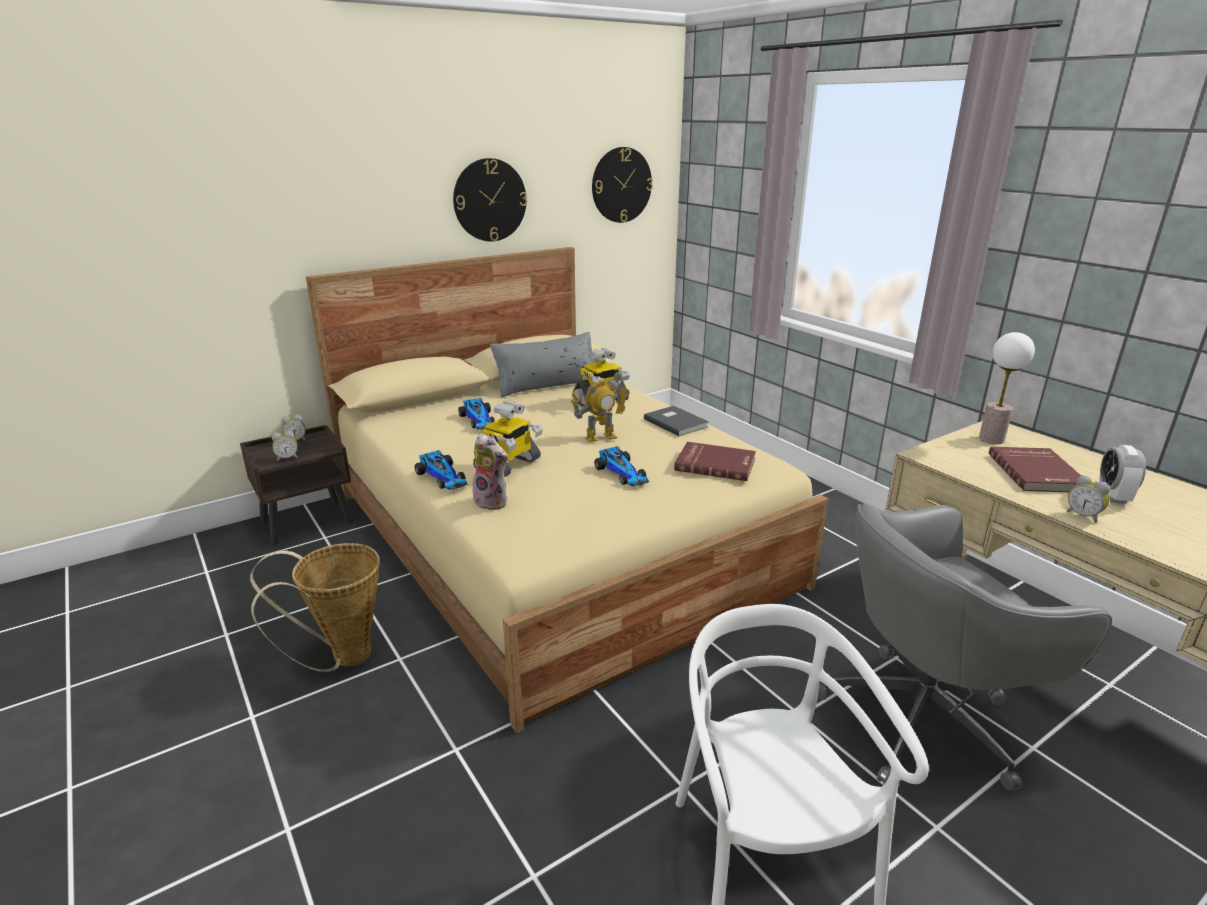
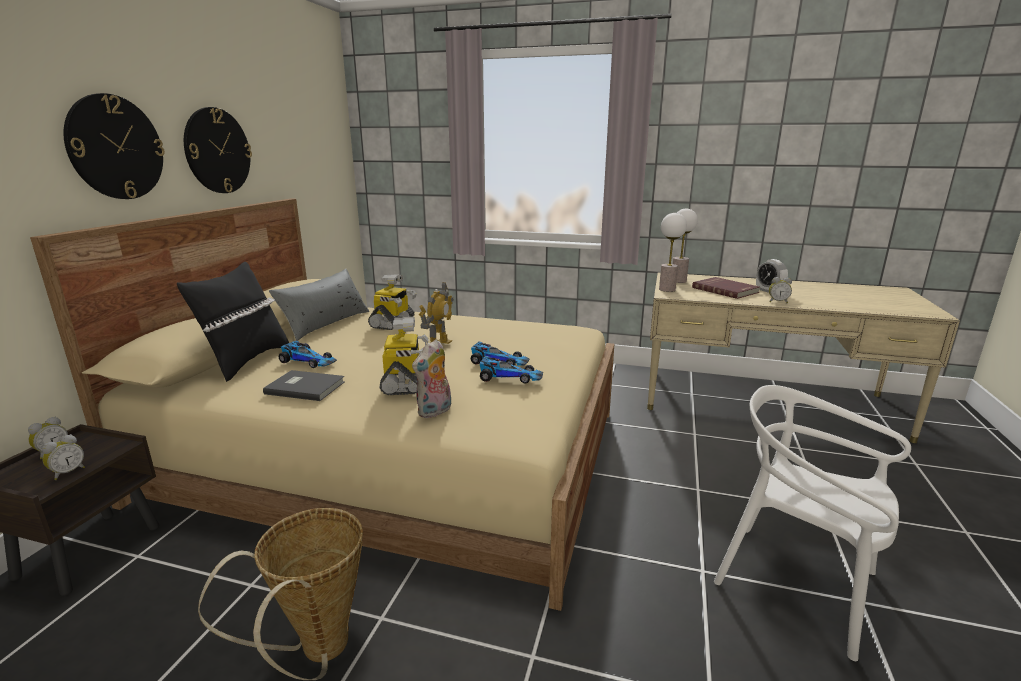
camera: 40 degrees left, 5 degrees down
toy car [415,450,468,490] -> toy car moved to [479,356,543,384]
plush toy [473,433,509,510] -> plush toy turned 135 degrees clockwise [412,339,451,418]
wall clock [592,147,653,223] -> wall clock moved to [64,93,165,199]
grey book [644,406,709,436] -> grey book moved to [263,370,345,401]
red book [674,442,756,481] -> none
grey office chair [818,503,1112,791] -> none
none -> black pillow [177,262,289,382]
none -> table lamp [659,213,687,292]

